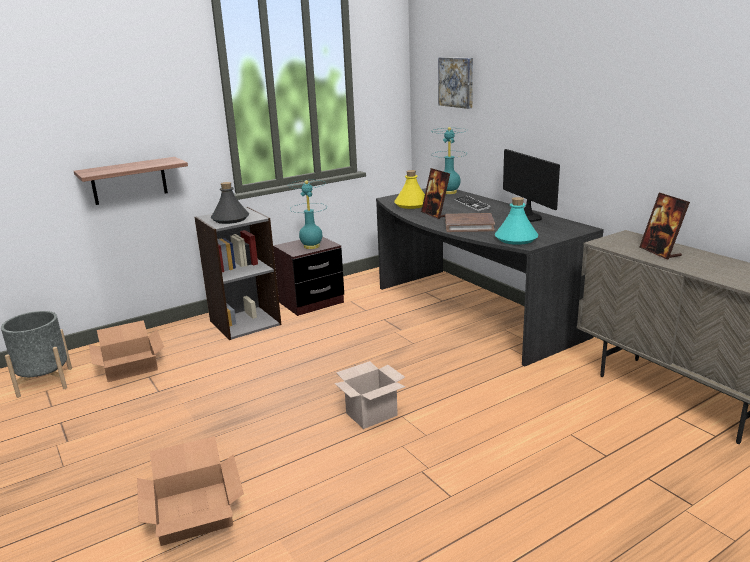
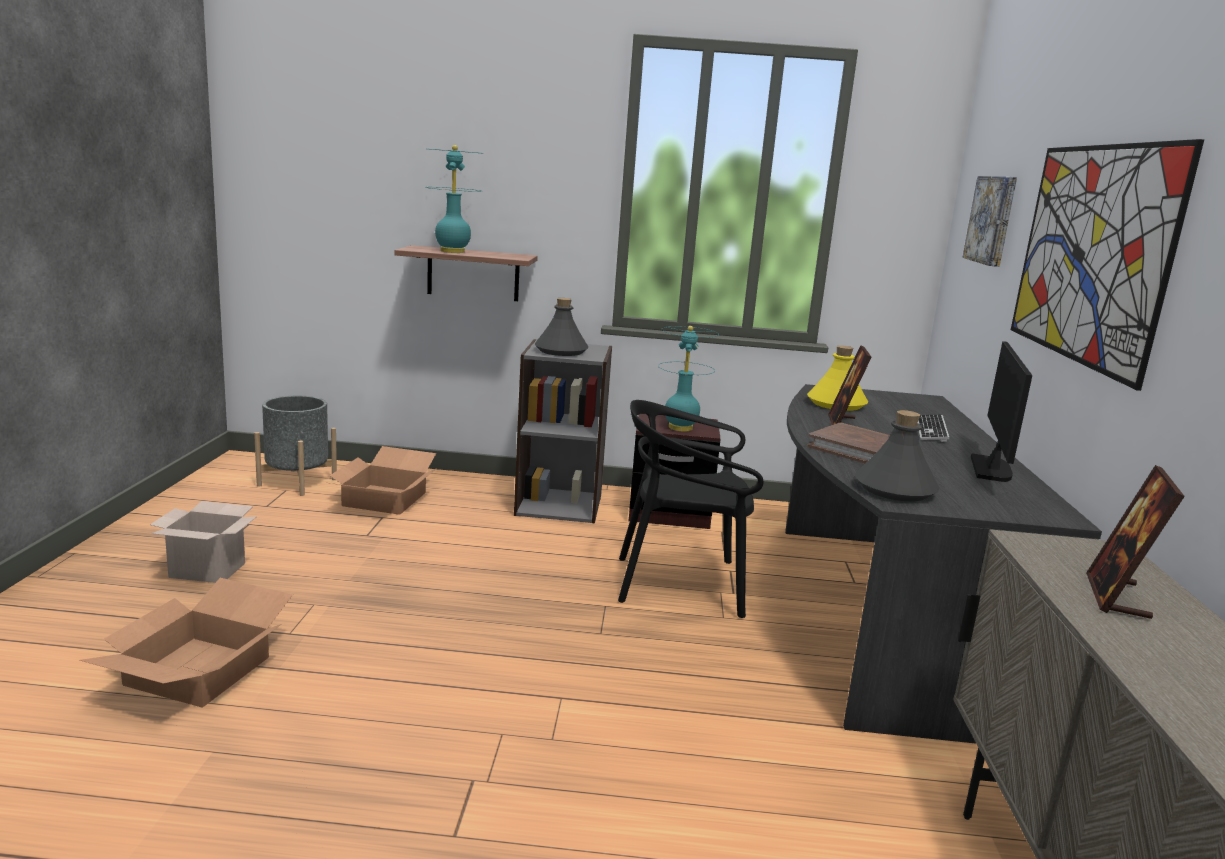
camera: 35 degrees right, 5 degrees down
cardboard box [334,361,405,429] -> cardboard box moved to [150,501,256,583]
turquoise table lamp [431,127,468,194] -> turquoise table lamp moved to [425,145,482,253]
turquoise bottle [495,197,538,245] -> grey bottle [855,410,940,501]
none -> black chair [618,400,763,618]
none -> picture [1011,139,1204,391]

